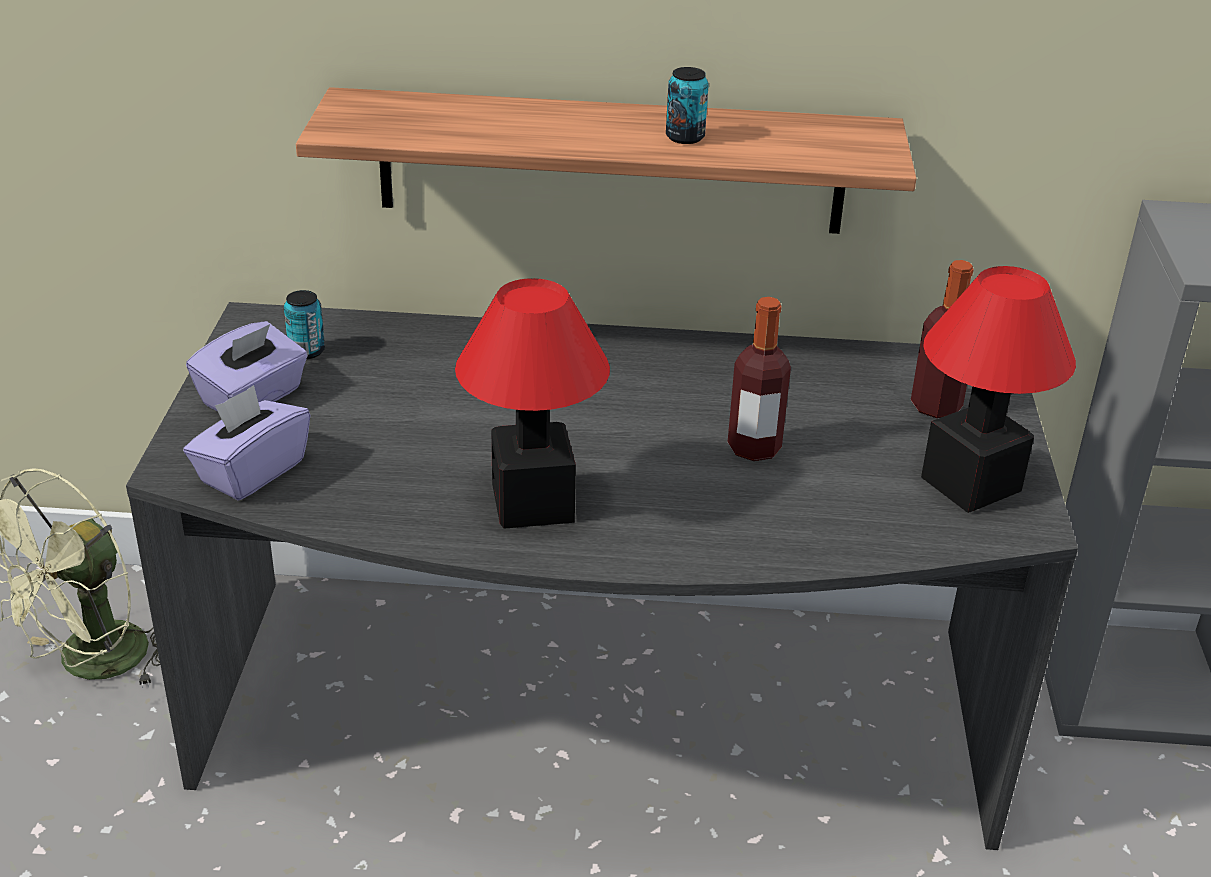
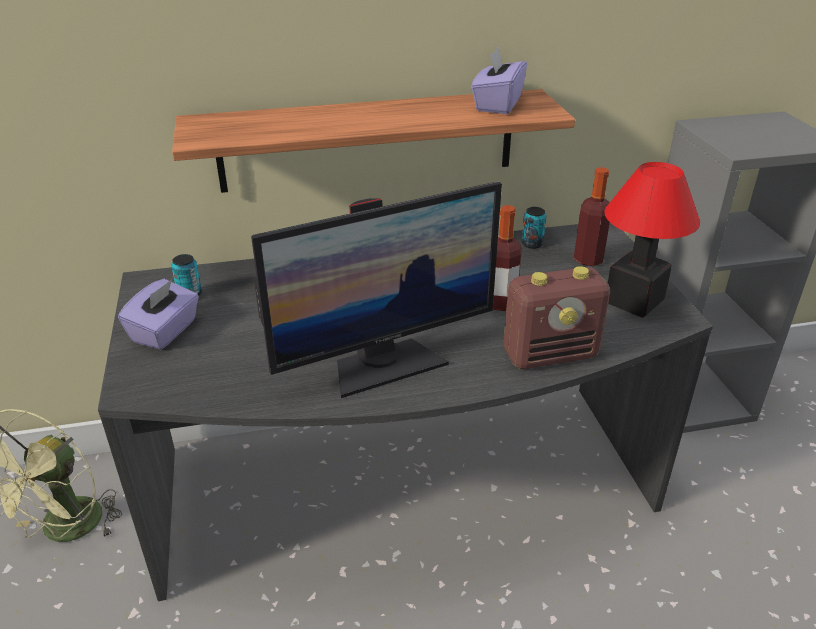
camera: 15 degrees left, 0 degrees up
purple tissue box [183,385,310,501] -> purple tissue box moved to [471,47,527,114]
table lamp [455,278,610,529] -> monitor [251,182,502,398]
can [666,67,709,144] -> can moved to [521,207,546,249]
none -> radio [504,266,610,369]

